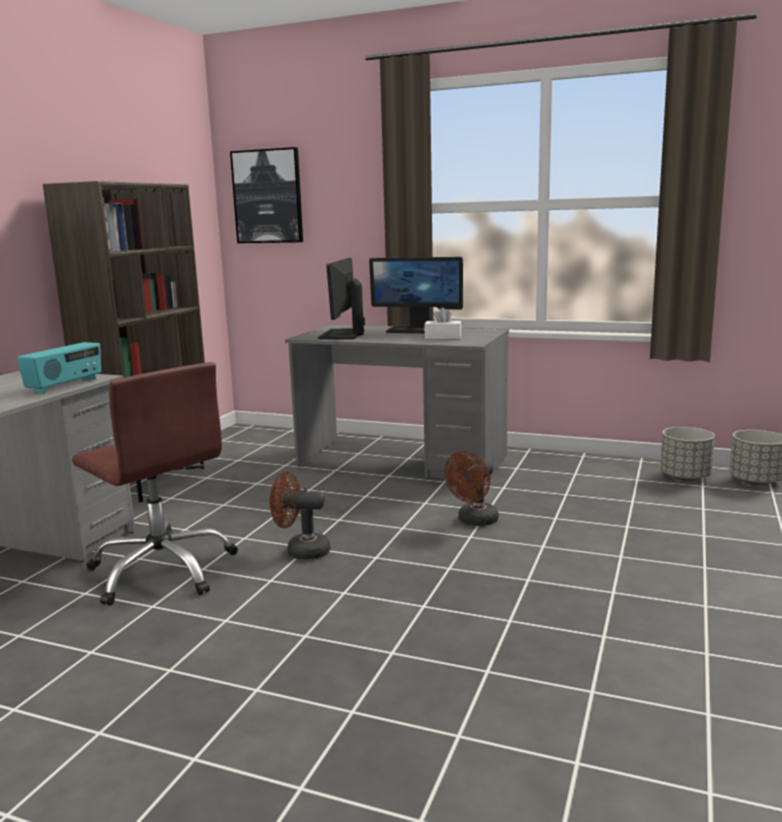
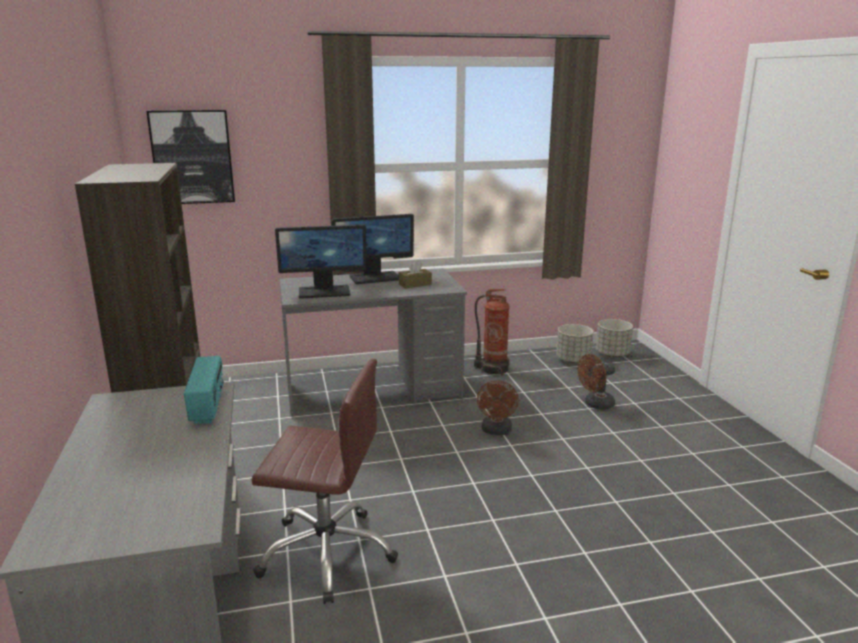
camera: 35 degrees left, 5 degrees up
brown fan [270,471,330,560] -> brown fan moved to [578,354,615,410]
monitor [318,258,365,339] -> monitor turned 75 degrees counterclockwise [275,225,367,299]
white tissue box [424,308,461,339] -> brown tissue box [399,260,432,289]
none -> fire extinguisher [474,289,510,376]

